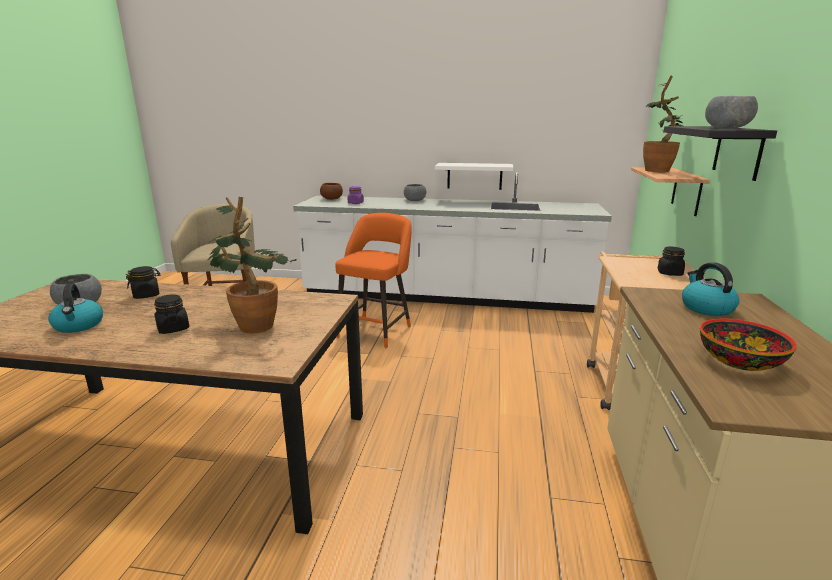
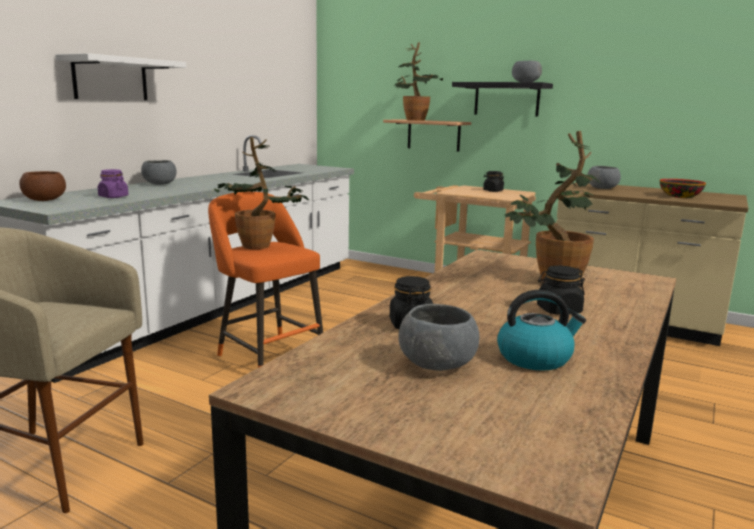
camera: 70 degrees left, 5 degrees down
white shelf [435,163,513,190] -> white shelf moved to [55,53,186,100]
kettle [682,262,740,316] -> grey bowl [587,166,621,189]
none -> potted plant [214,137,309,249]

